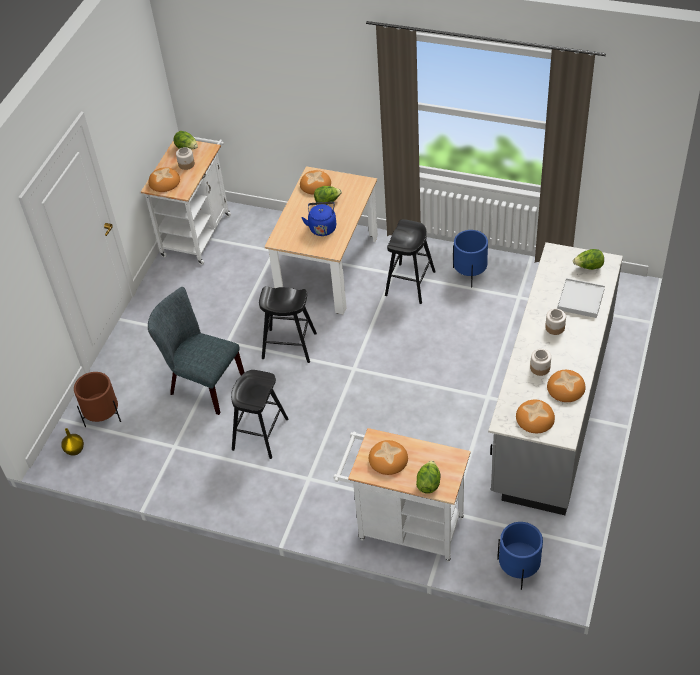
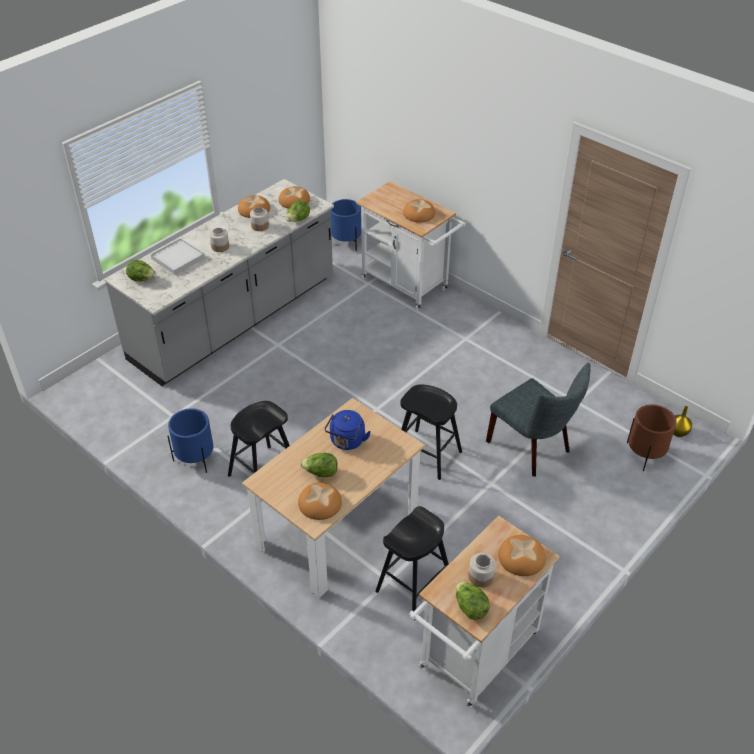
camera: 160 degrees left, 5 degrees down
black stool [231,370,289,459] -> black stool moved to [375,506,449,620]
lettuce [416,460,441,494] -> lettuce moved to [286,200,310,222]

